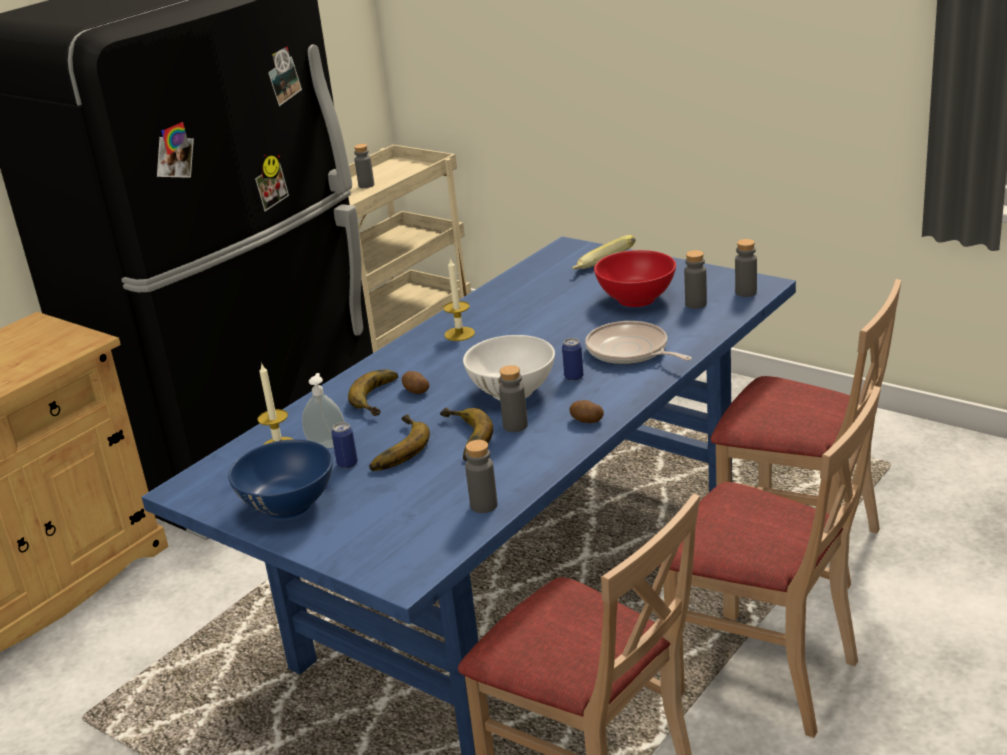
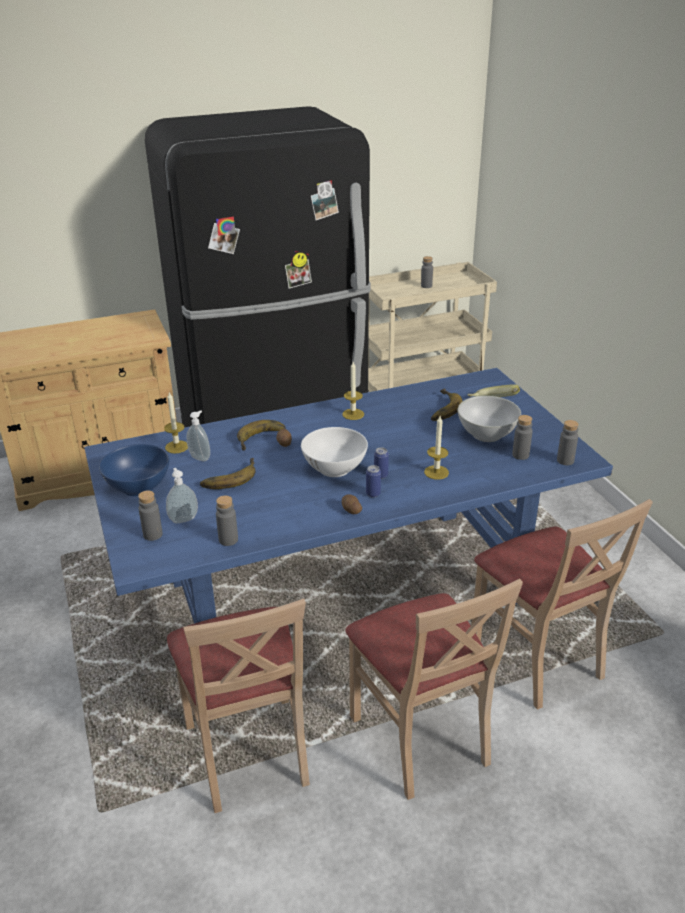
camera: 30 degrees right, 5 degrees up
can [331,422,358,469] -> can moved to [366,465,381,497]
banana [440,408,493,461] -> banana moved to [431,389,463,421]
grey bottle [499,365,528,432] -> grey bottle moved to [138,491,163,541]
frying pan [585,321,692,364] -> candle [424,416,449,480]
red bowl [594,250,676,307] -> white bowl [458,396,521,442]
none -> soap dispenser [166,468,198,523]

